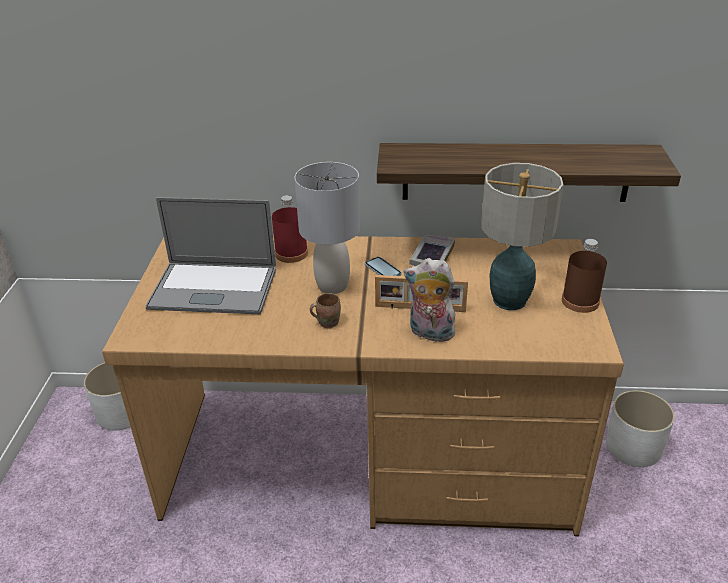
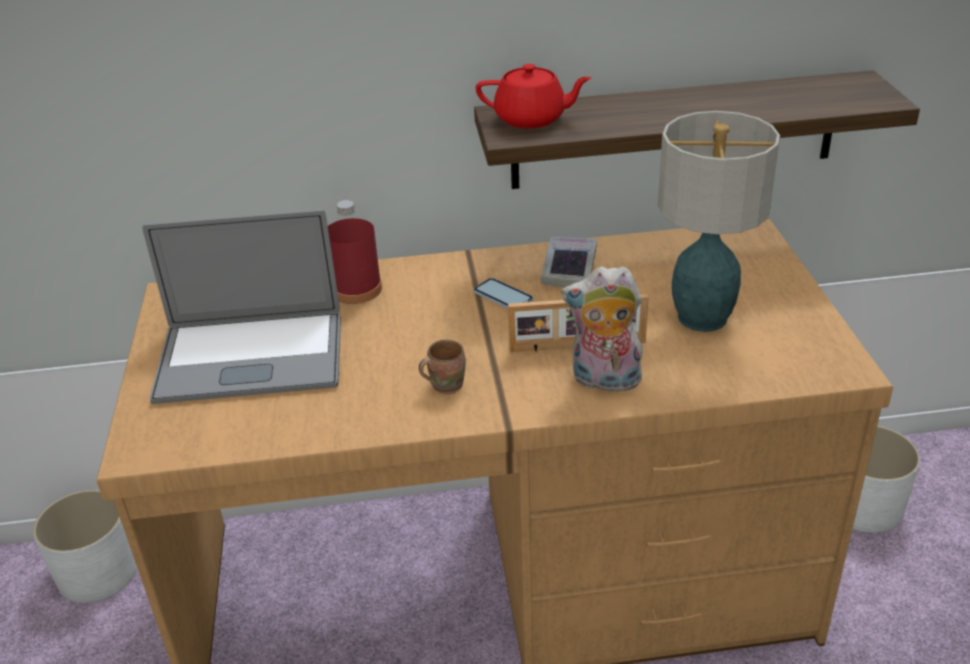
camera: 10 degrees left, 0 degrees up
grey table lamp [295,162,360,294] -> none
brown bottle [562,239,607,313] -> none
none -> red teapot [476,64,592,129]

